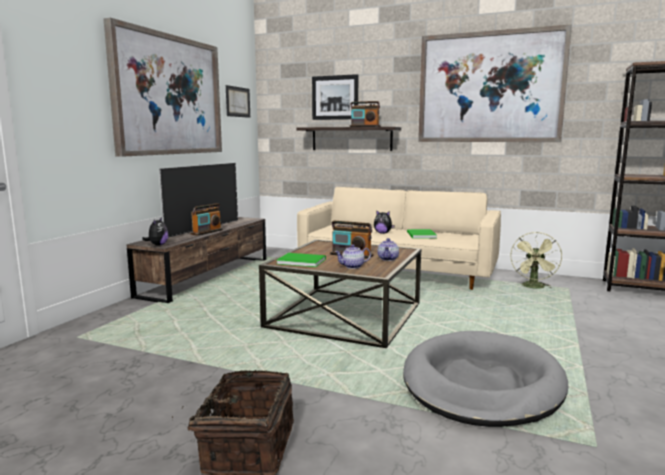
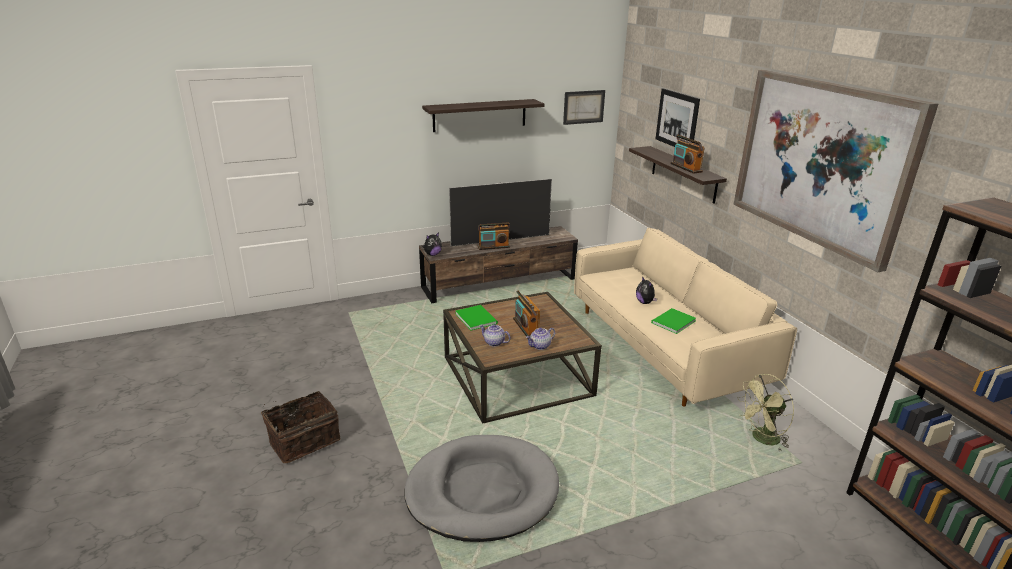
camera: 45 degrees right, 15 degrees up
picture [103,18,222,157] -> shelf [422,99,545,132]

